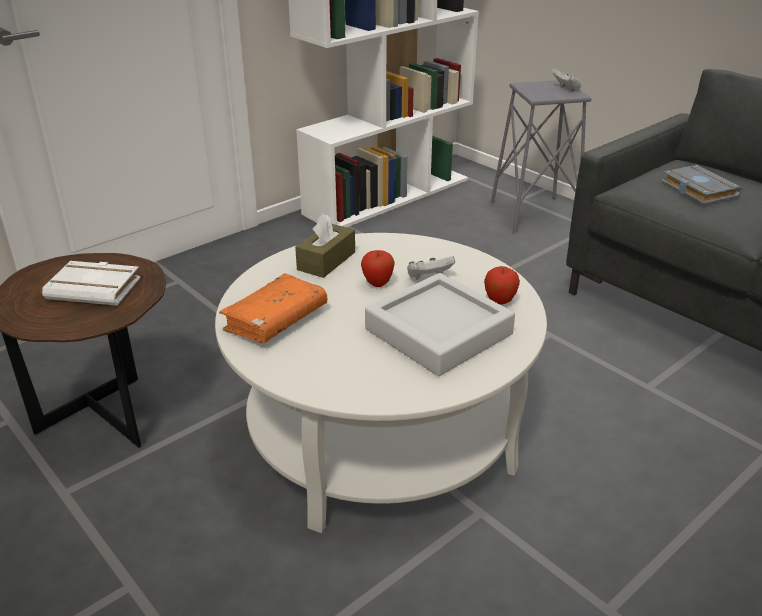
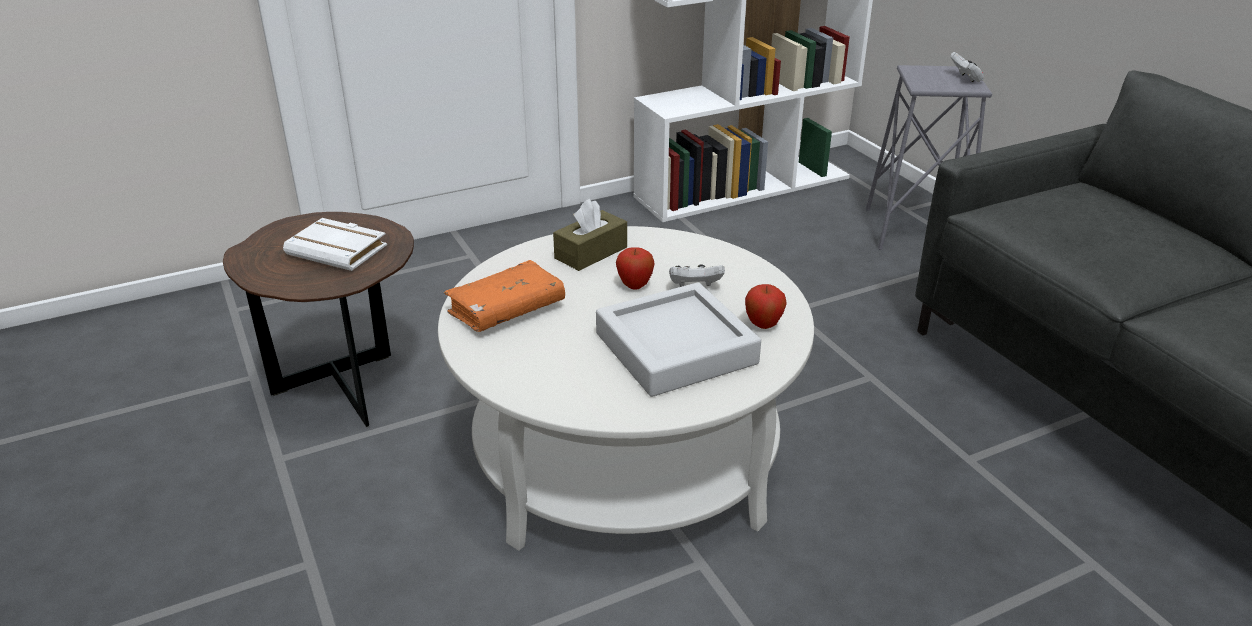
camera: 15 degrees right, 0 degrees up
grey book [661,165,742,204] -> none

